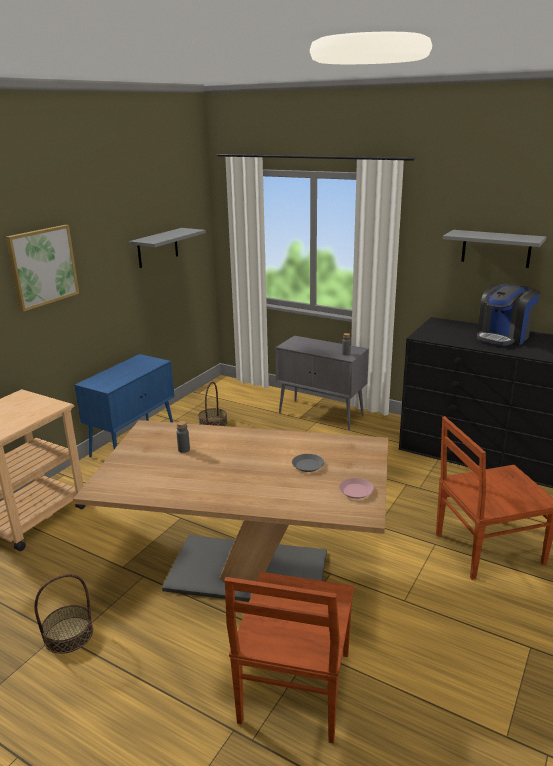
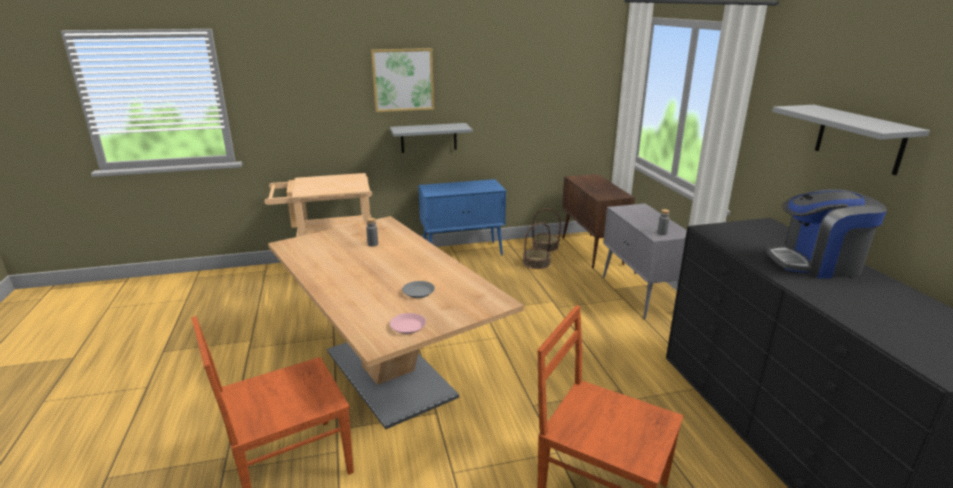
camera: 45 degrees right, 0 degrees up
basket [34,574,93,654] -> basket moved to [532,208,561,252]
grey shelf [129,228,206,268] -> grey shelf moved to [390,123,473,153]
none -> brown cabinet [562,174,635,269]

